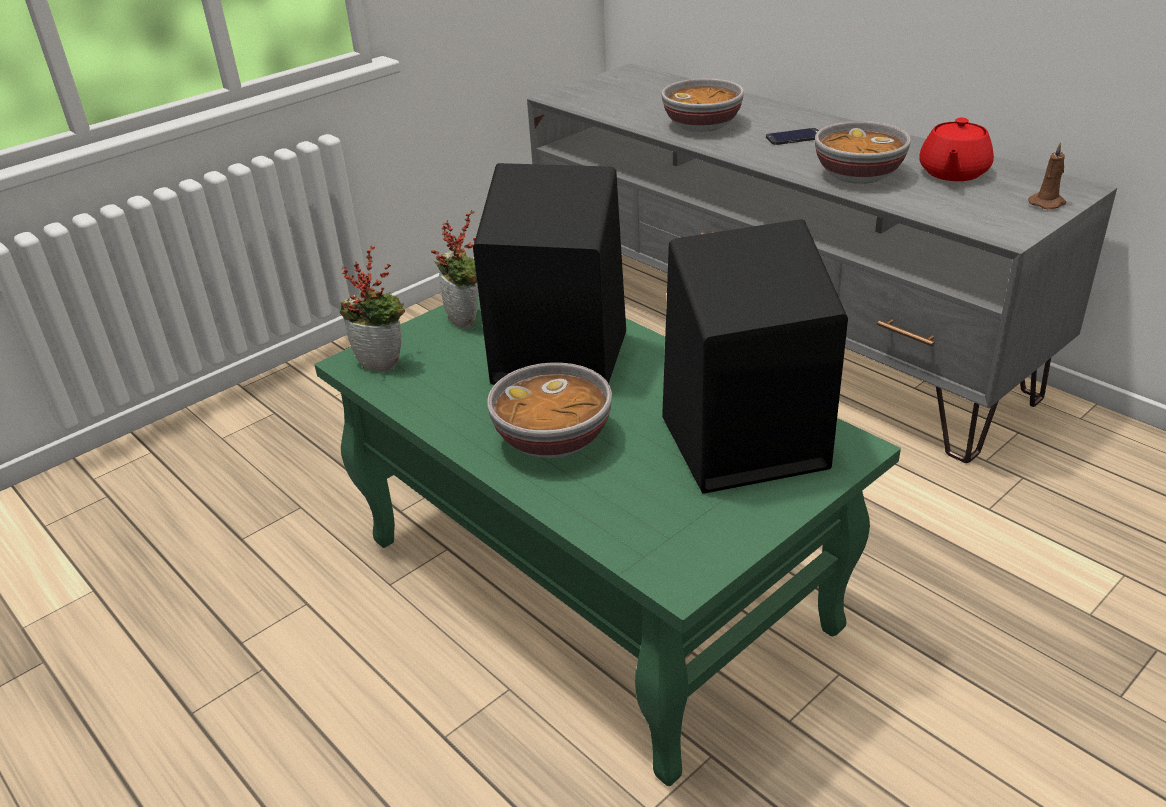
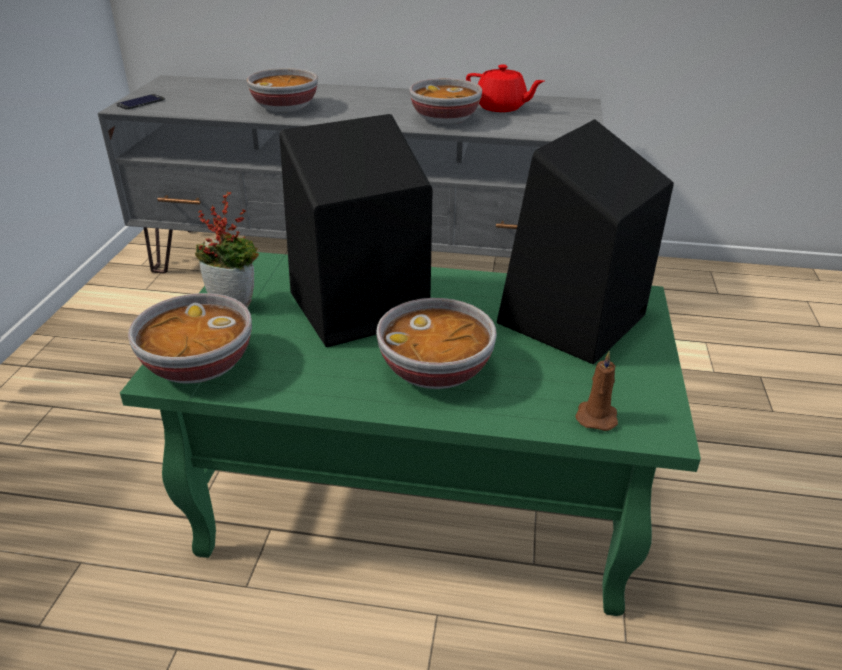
camera: 40 degrees left, 0 degrees up
potted plant [340,246,405,371] -> bowl [128,293,252,383]
phone [766,128,819,145] -> phone moved to [117,94,165,110]
red teapot [919,118,994,181] -> red teapot turned 45 degrees counterclockwise [466,64,545,112]
brown candle [1028,142,1066,209] -> brown candle moved to [575,351,618,431]

